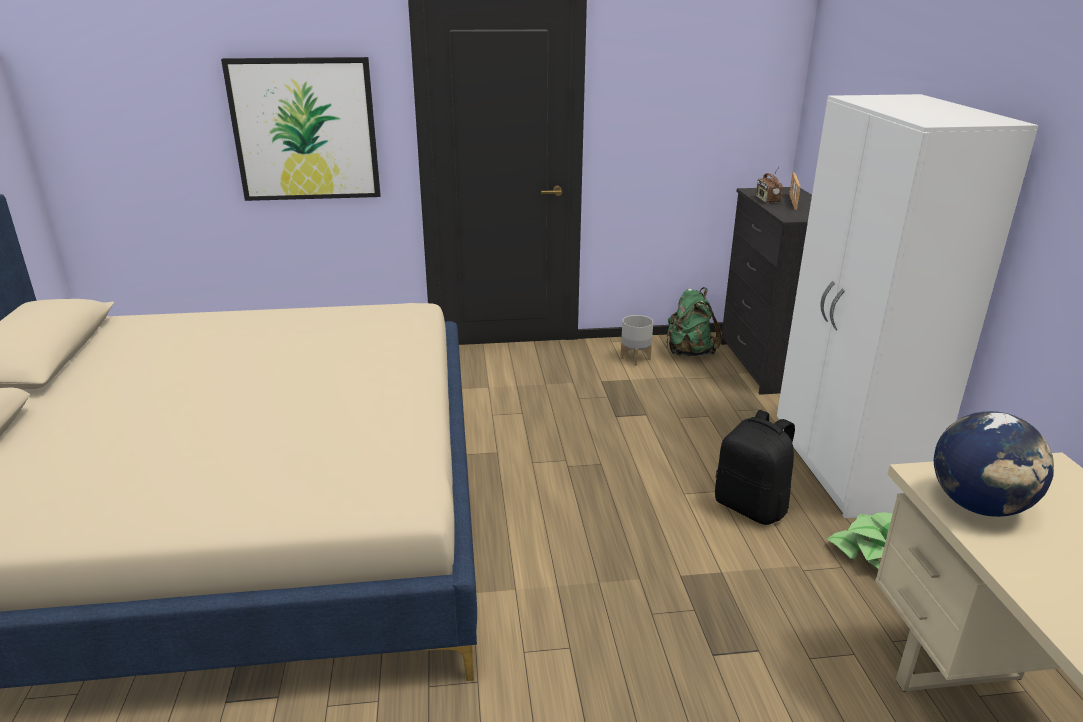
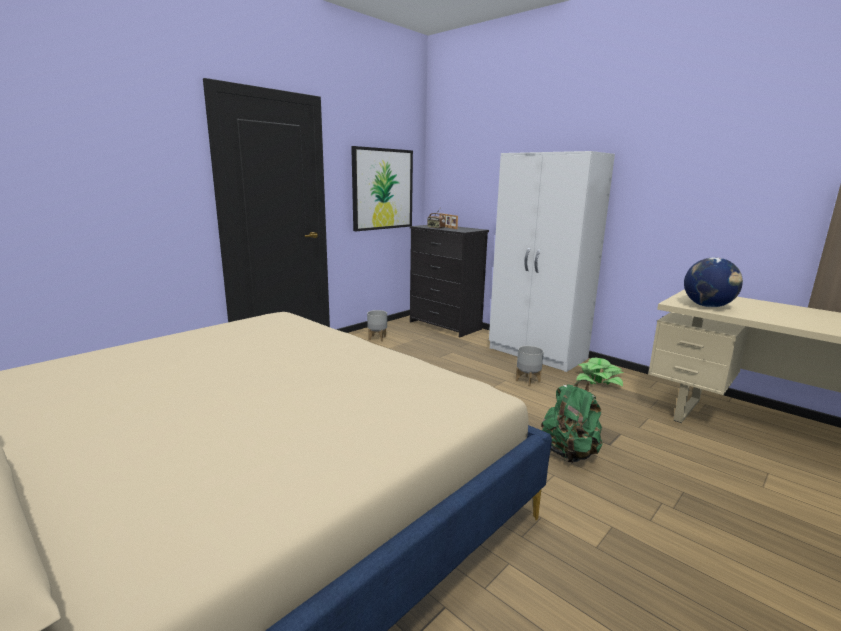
camera: 40 degrees left, 10 degrees down
picture [221,57,381,201] -> picture moved to [351,146,413,231]
green backpack [666,287,722,356] -> green backpack moved to [541,380,602,463]
black backpack [715,410,795,525] -> grey planter [516,346,544,387]

